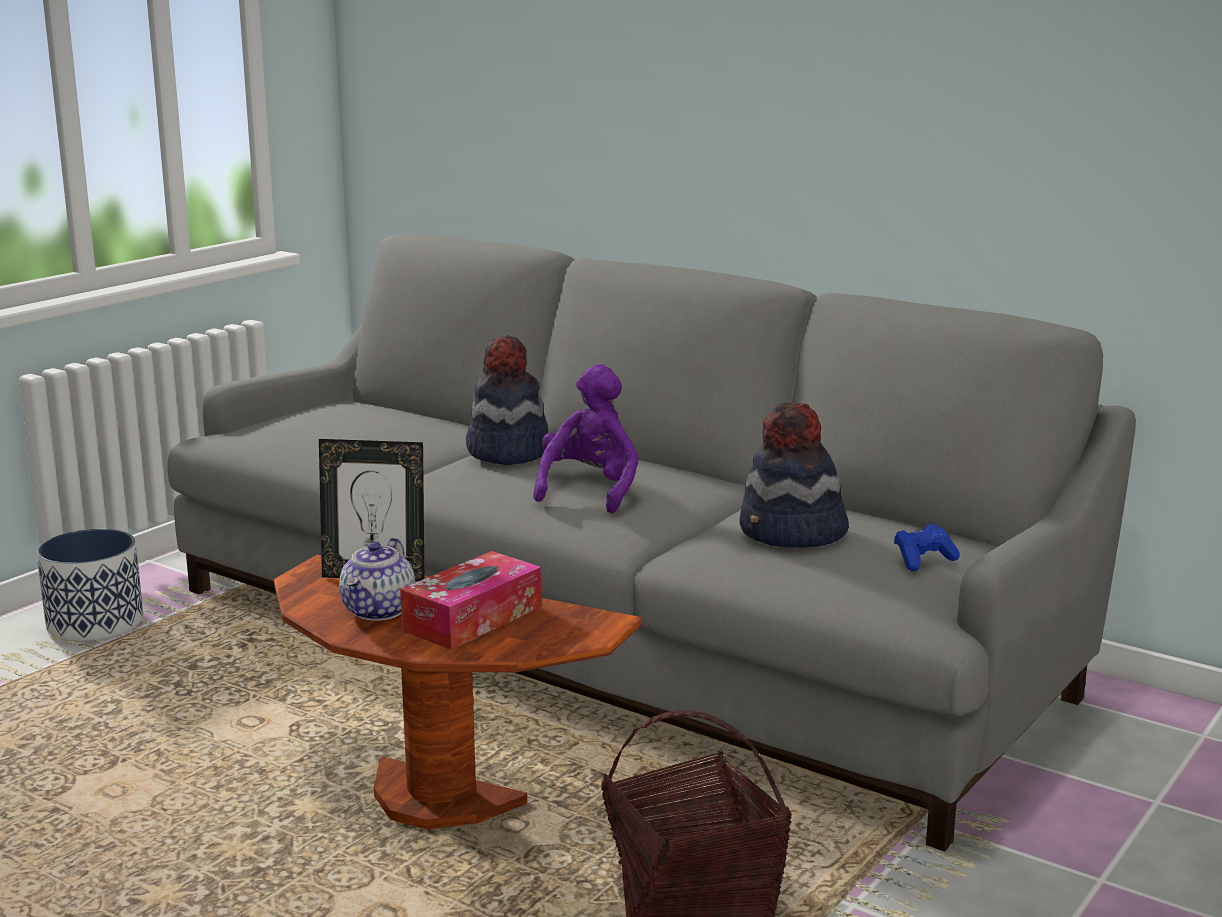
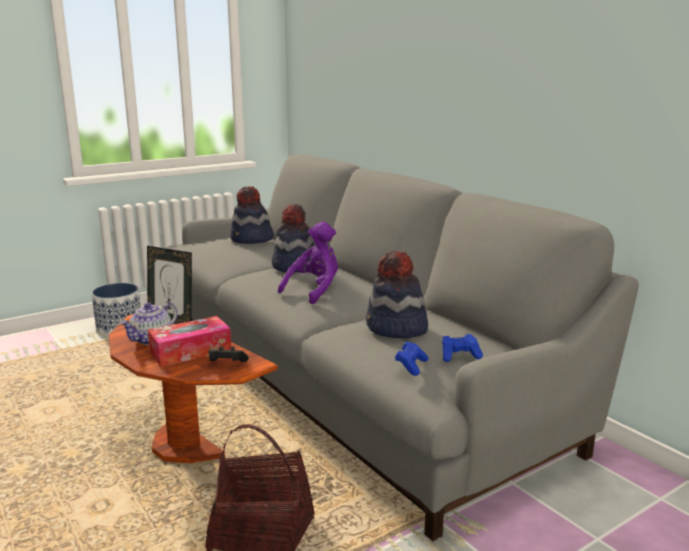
camera: 20 degrees right, 0 degrees up
none -> black game controller [208,346,249,362]
none -> hat [230,186,274,244]
none -> blue game controller [395,342,428,376]

